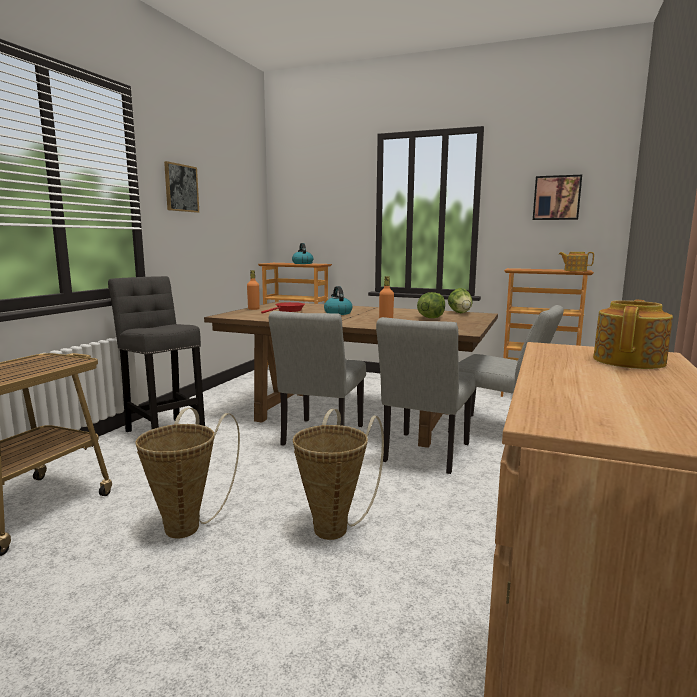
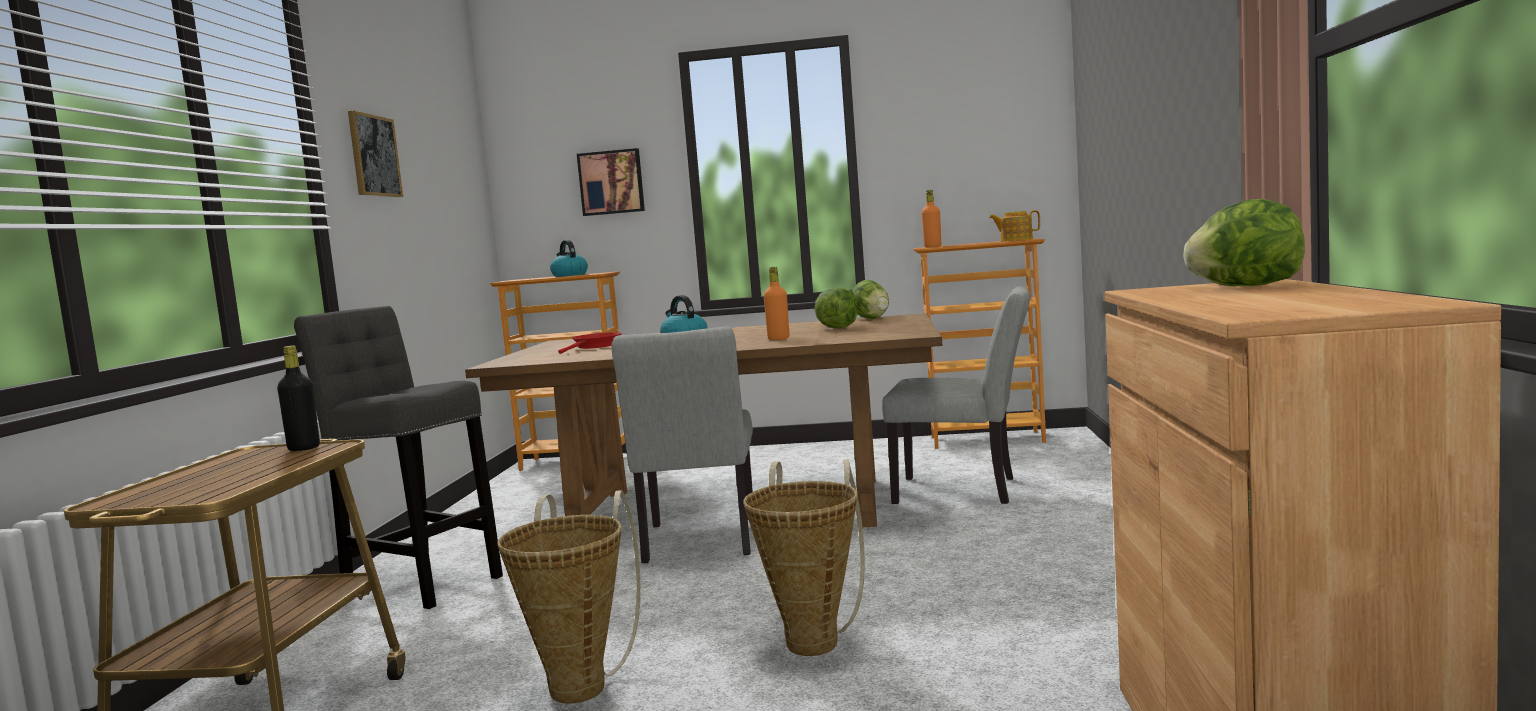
camera: 15 degrees left, 5 degrees down
orange bottle [247,270,260,310] -> orange bottle moved to [922,190,941,248]
grey chair [376,317,476,474] -> none
picture [533,175,582,220] -> picture moved to [577,148,645,216]
teapot [593,300,673,369] -> lettuce [1183,199,1305,286]
none -> black bottle [277,346,320,451]

